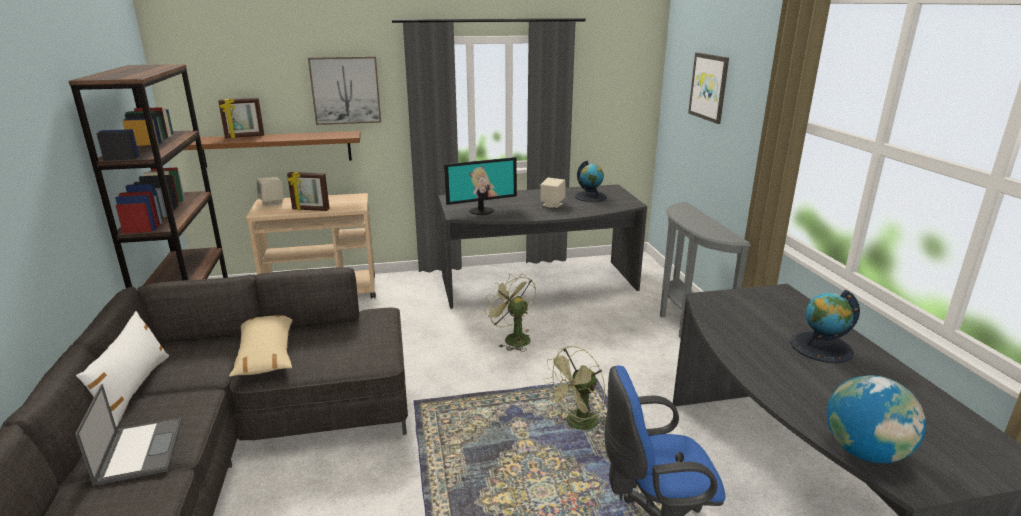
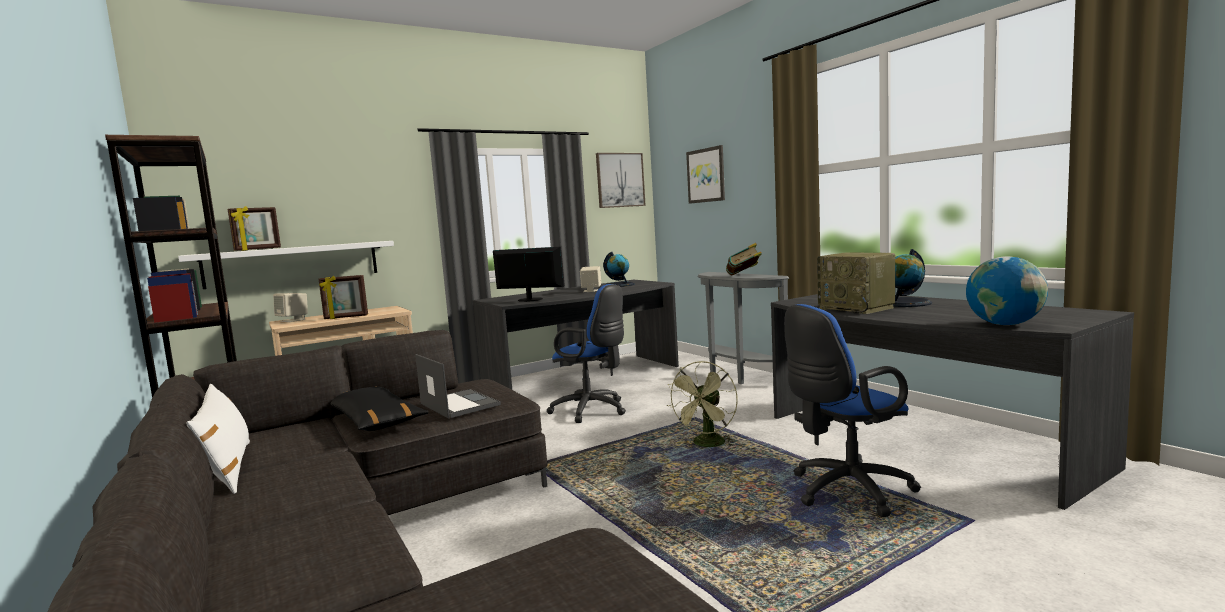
camera: 20 degrees left, 15 degrees down
laptop [75,384,182,486] -> laptop moved to [415,354,501,419]
brown shelf [184,131,361,167] -> white shelf [178,241,394,289]
beige pillow [229,315,293,376] -> black pillow [330,387,429,431]
picture [308,56,381,125] -> picture moved to [596,153,646,208]
monitor [444,157,517,215] -> monitor turned 120 degrees counterclockwise [493,247,565,302]
green fan [484,274,536,352] -> blue office chair [547,284,626,423]
none -> book [726,243,762,275]
none -> radio [817,252,896,314]

